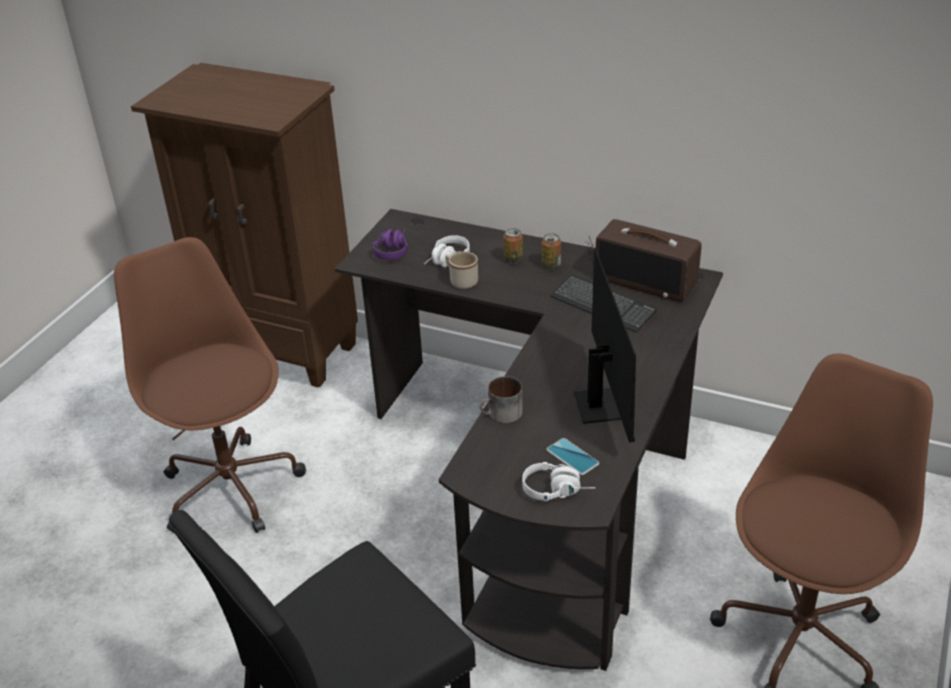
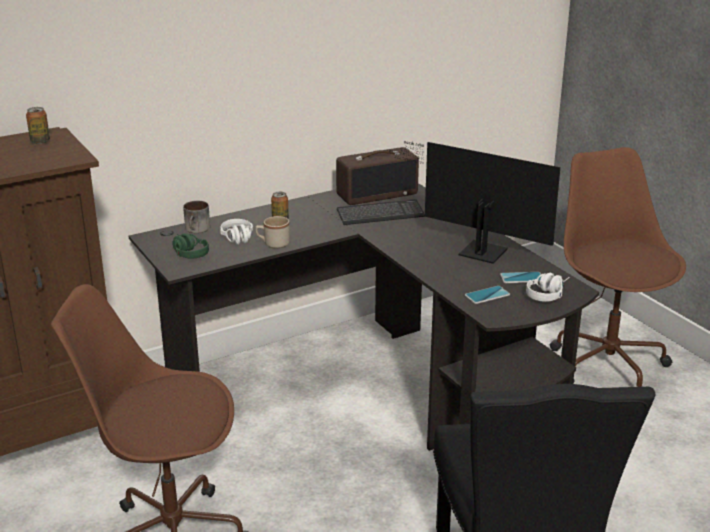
camera: 55 degrees left, 10 degrees down
purple headphones [373,228,408,260] -> green headphones [172,233,209,258]
mug [480,376,523,423] -> mug moved to [183,201,210,233]
can [542,233,561,270] -> can moved to [26,107,50,144]
none -> phone [465,286,510,304]

